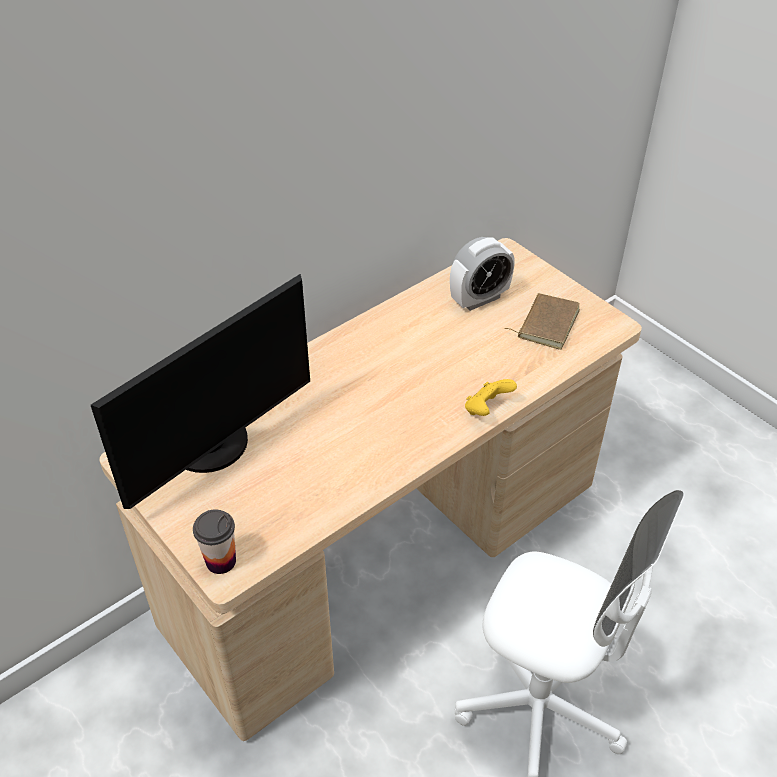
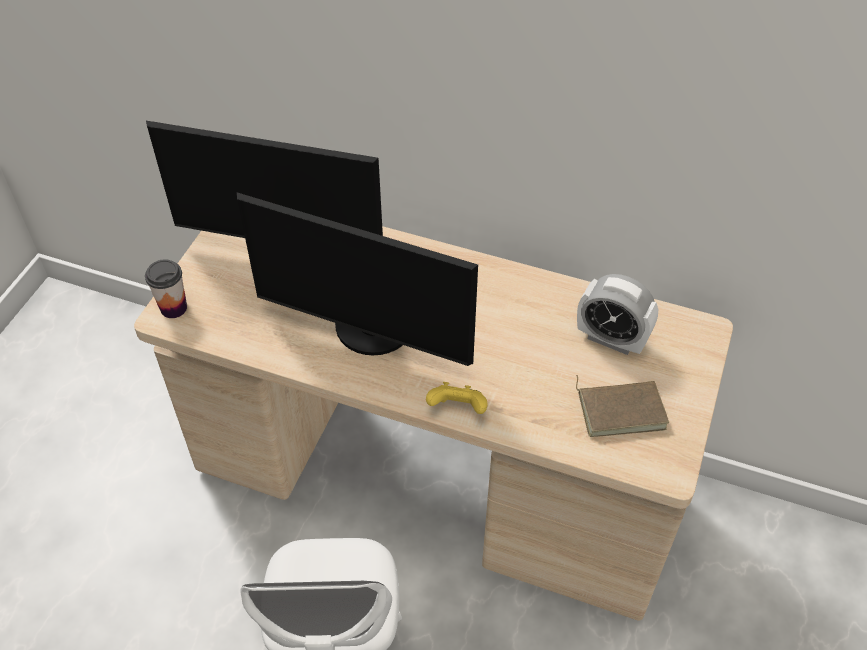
camera: 60 degrees right, 5 degrees up
none -> monitor [237,193,478,366]

